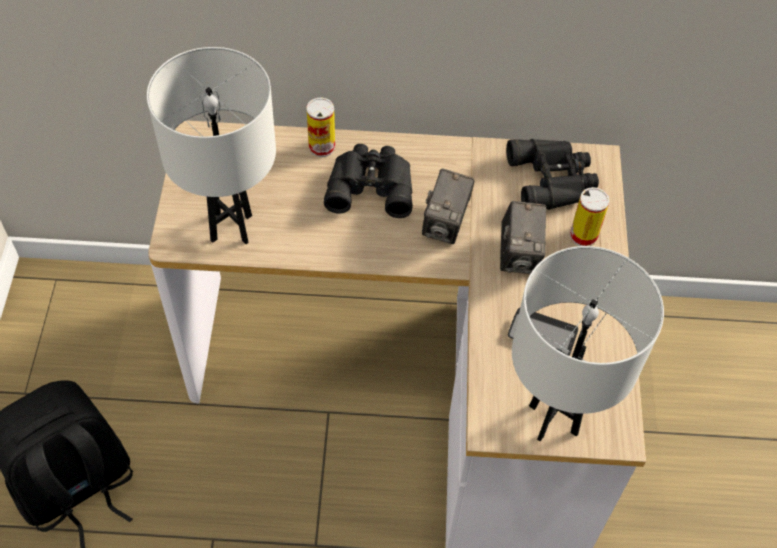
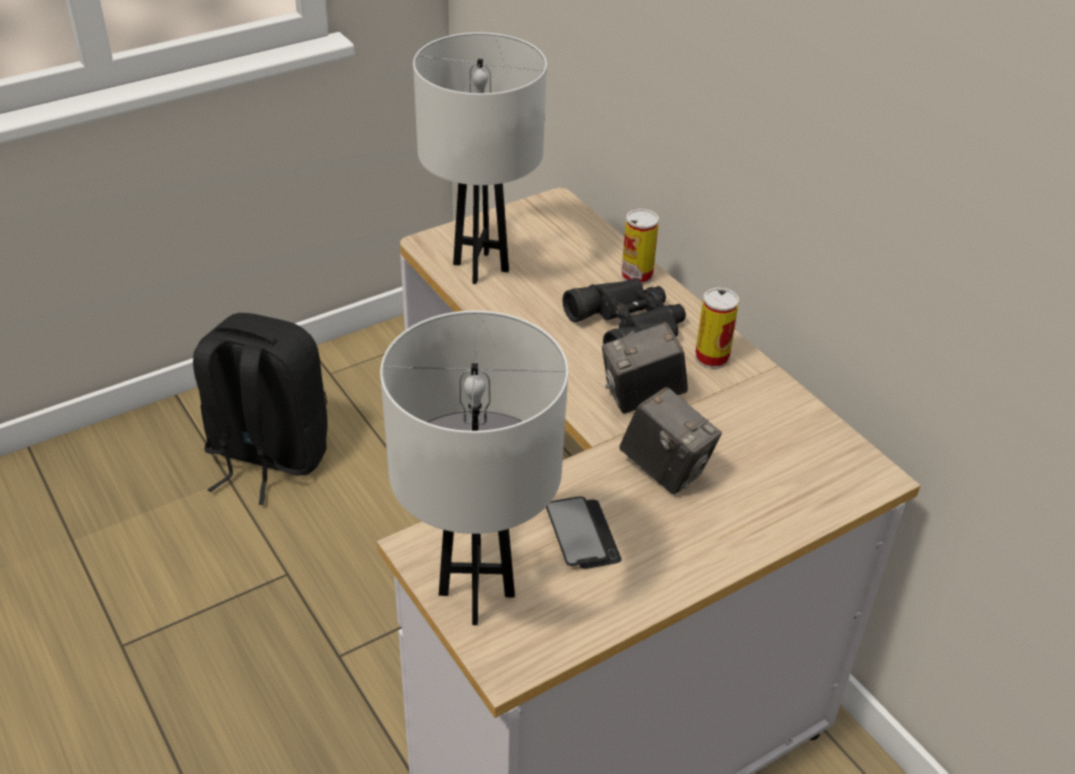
camera: 55 degrees right, 15 degrees down
camera [500,201,547,274] -> camera turned 105 degrees counterclockwise [619,387,722,495]
black binoculars [506,139,599,210] -> none
can [570,187,609,246] -> can moved to [695,288,739,369]

